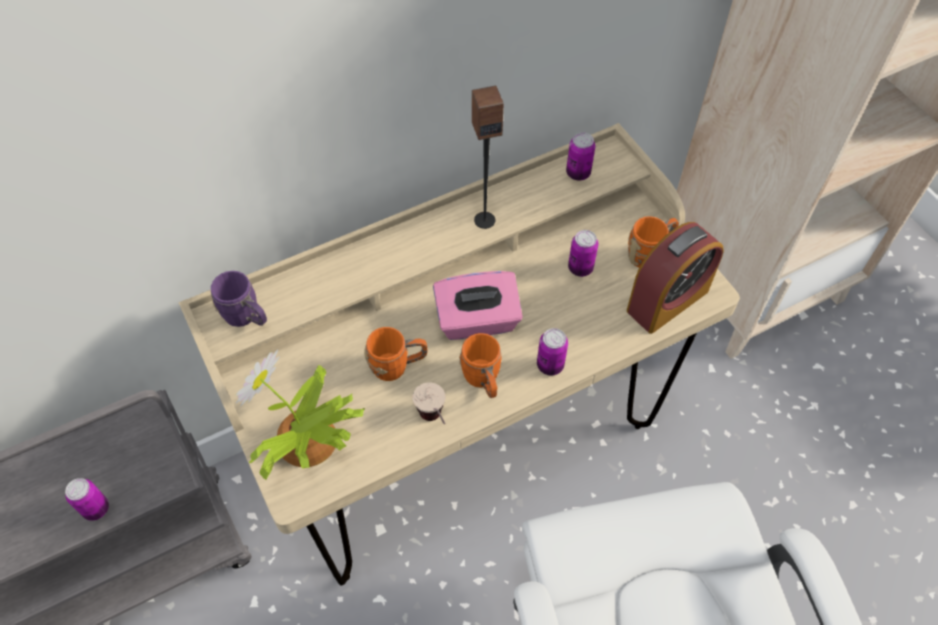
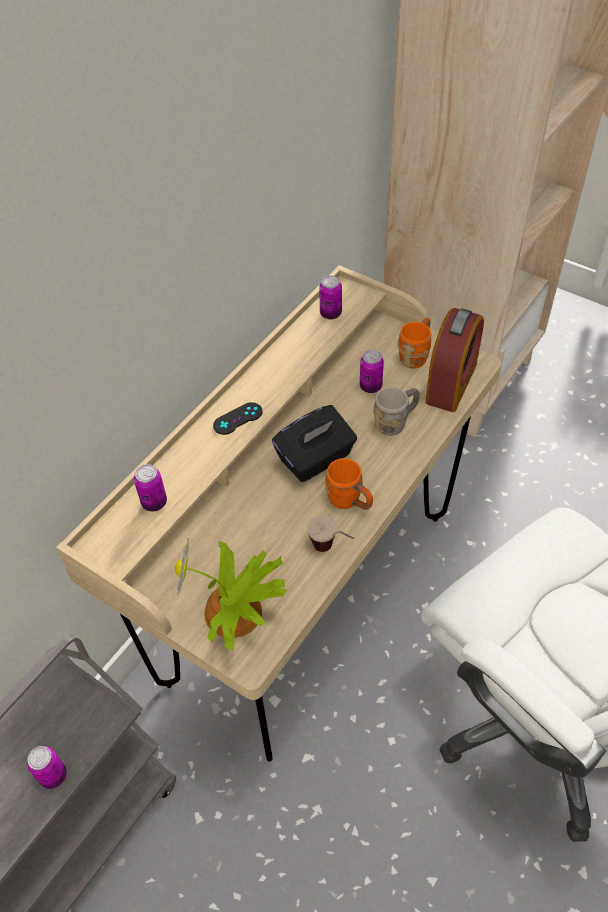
camera: 25 degrees left, 5 degrees down
purple mug [211,271,267,327] -> none
orange mug [364,327,428,381] -> none
pink tissue box [433,271,523,340] -> black tissue box [272,405,357,482]
speaker [472,85,504,229] -> none
can [537,328,568,375] -> can moved to [134,464,167,512]
none -> black game controller [213,402,263,435]
none -> grey mug [373,387,420,436]

